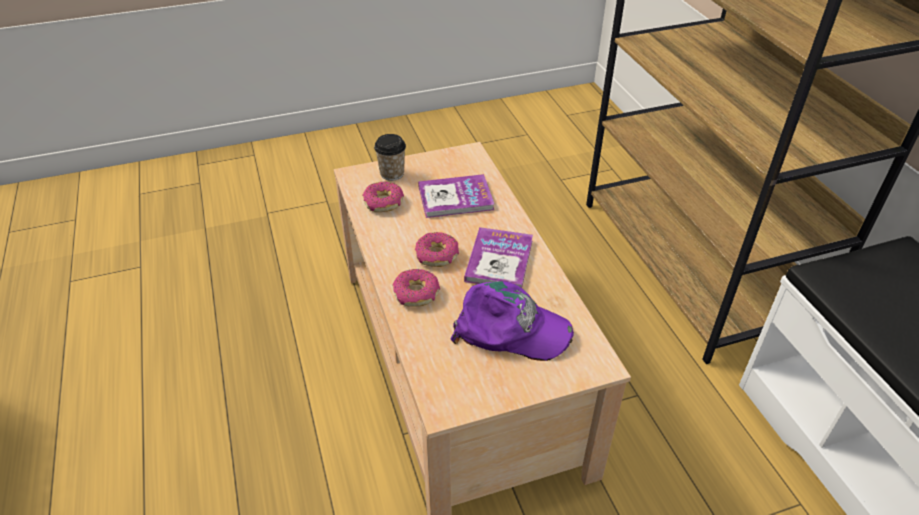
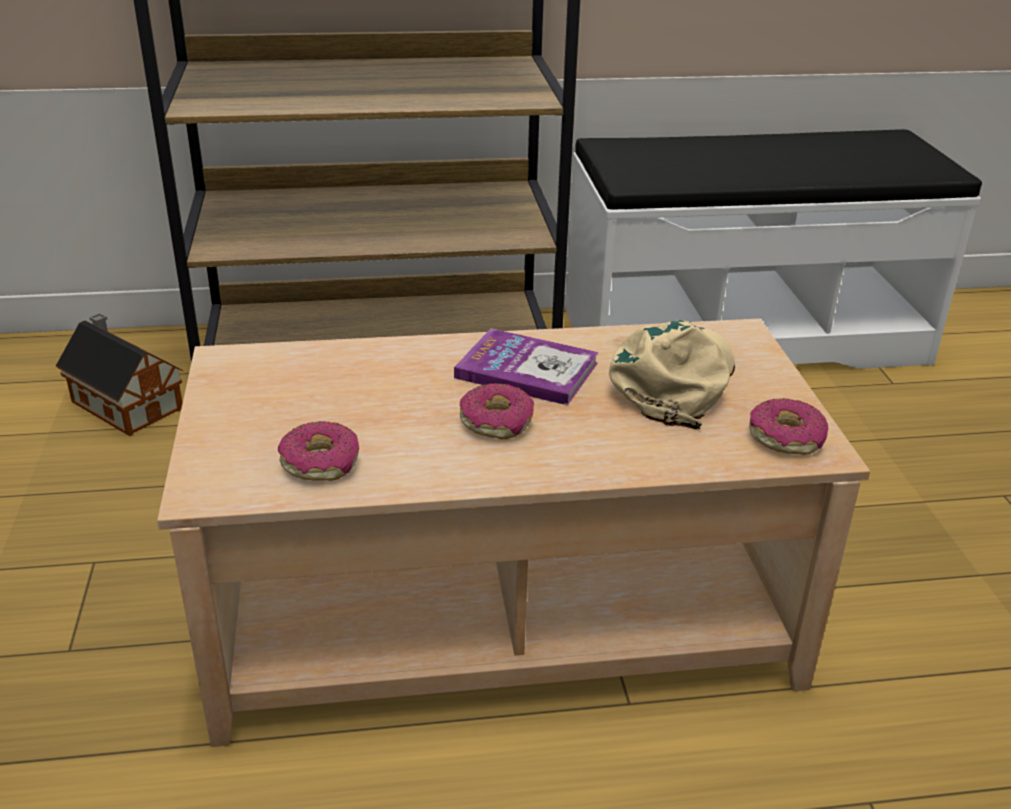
camera: 80 degrees left, 10 degrees down
cup [374,134,406,181] -> none
donut [393,269,440,307] -> donut moved to [749,398,828,455]
book [418,174,494,218] -> none
purple cap [451,281,574,361] -> beige cap [609,320,735,429]
none -> toy house [56,313,183,436]

